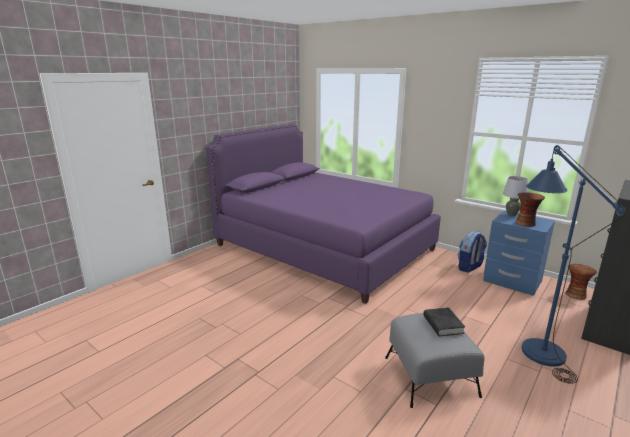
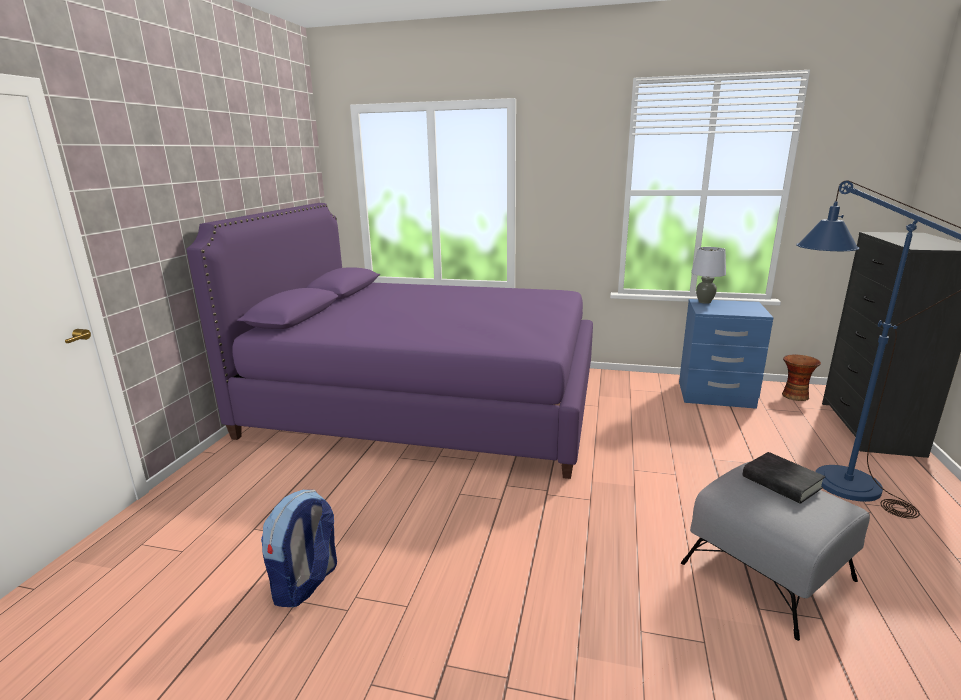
camera: 25 degrees left, 0 degrees up
backpack [458,231,487,273] -> backpack moved to [261,490,337,607]
vase [516,192,545,227] -> none

